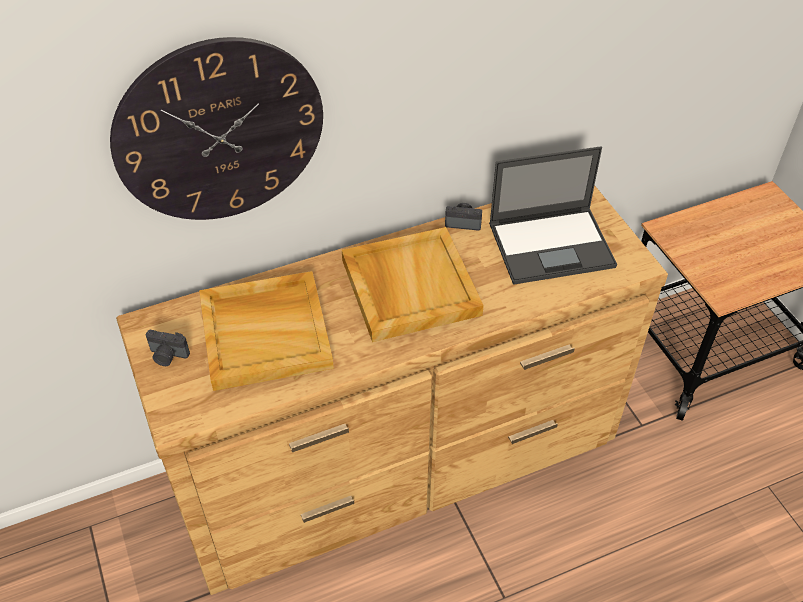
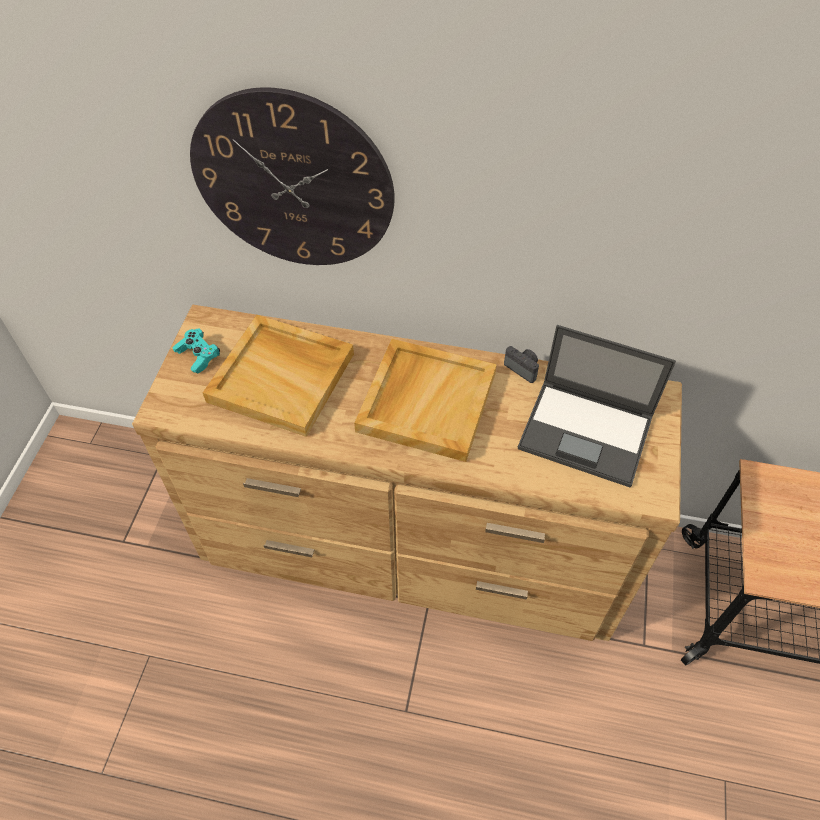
camera: 35 degrees right, 5 degrees up
camera [146,330,190,366] -> turquoise game controller [173,328,220,374]

